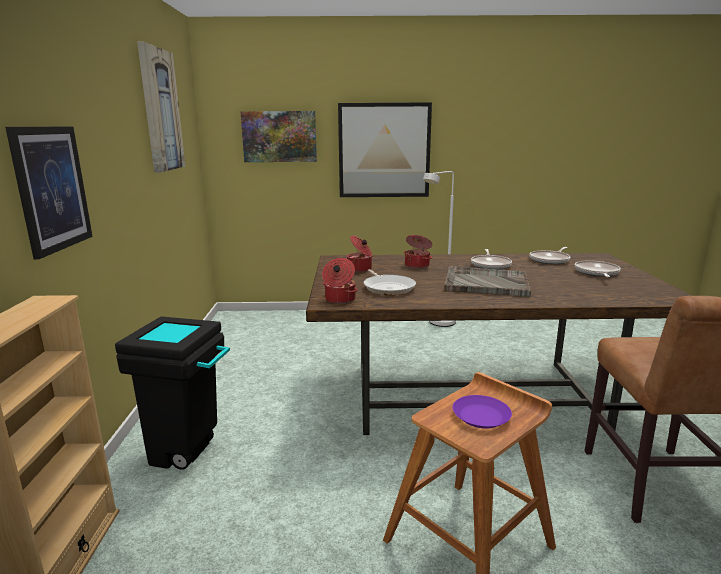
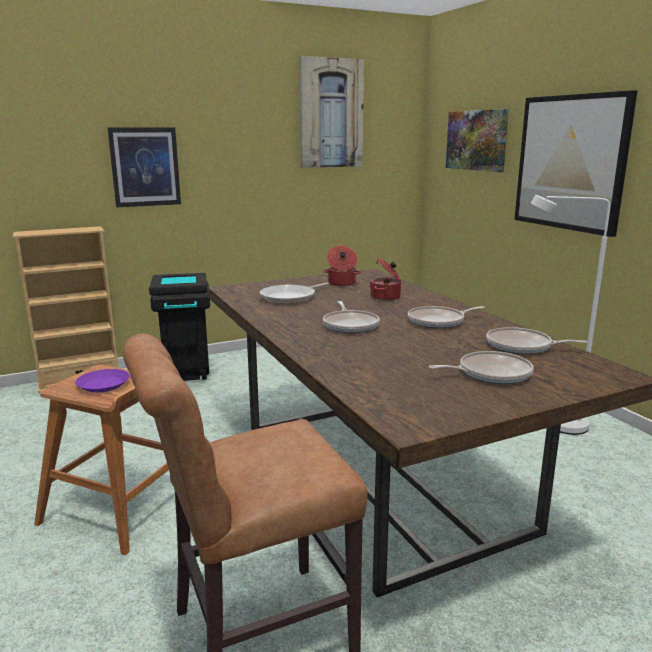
camera: 65 degrees right, 0 degrees up
cooking pot [322,258,358,304] -> none
grey tray [444,266,531,297] -> frying pan [323,301,380,333]

